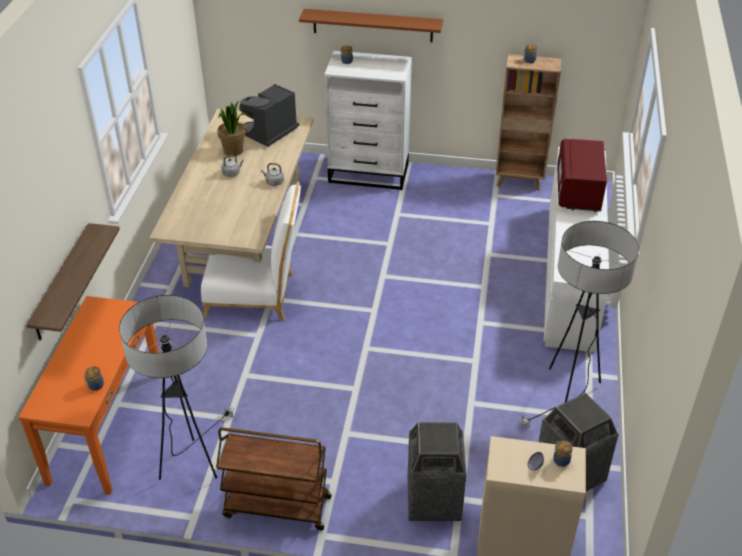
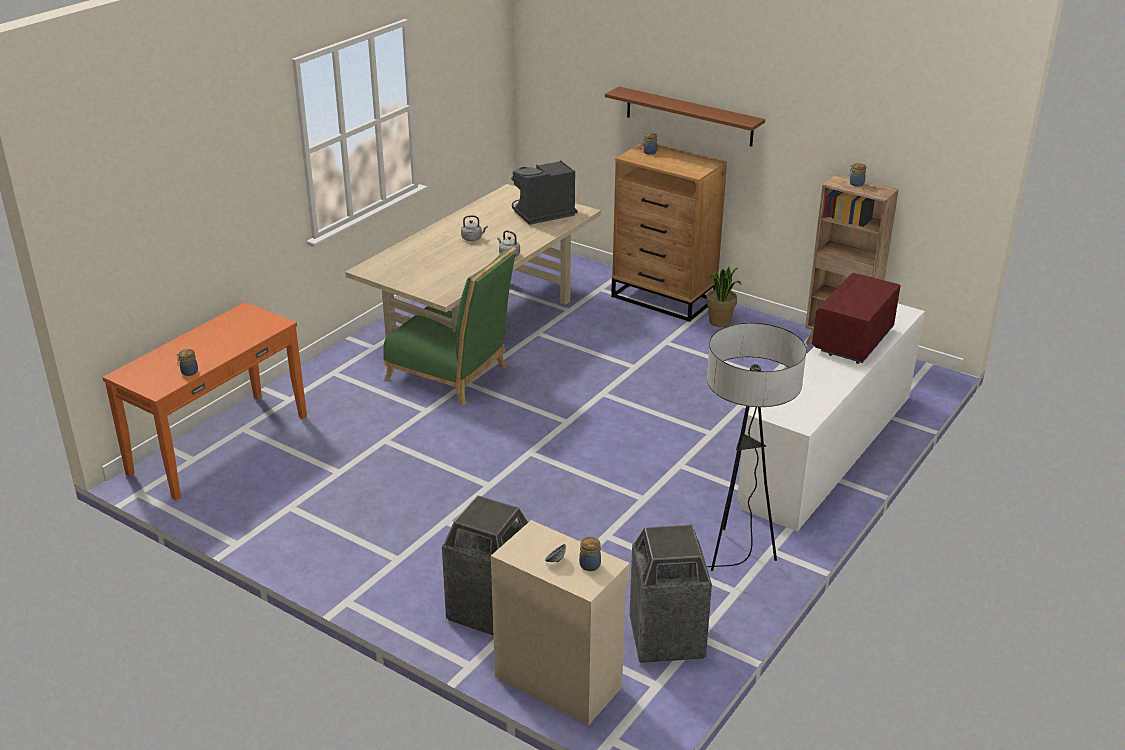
camera: 25 degrees right, 10 degrees down
shelf [26,223,120,340] -> none
floor lamp [119,295,234,480] -> none
white chair [201,182,301,321] -> green chair [383,247,516,405]
brown cart [216,428,332,531] -> none
potted plant [217,101,247,156] -> potted plant moved to [706,267,741,327]
white dresser [324,51,412,190] -> brown dresser [611,142,727,322]

